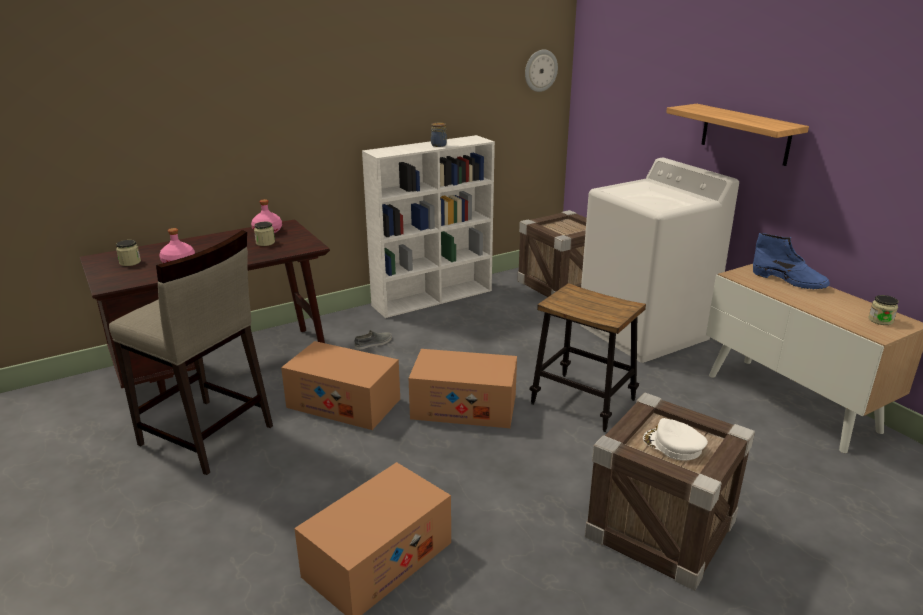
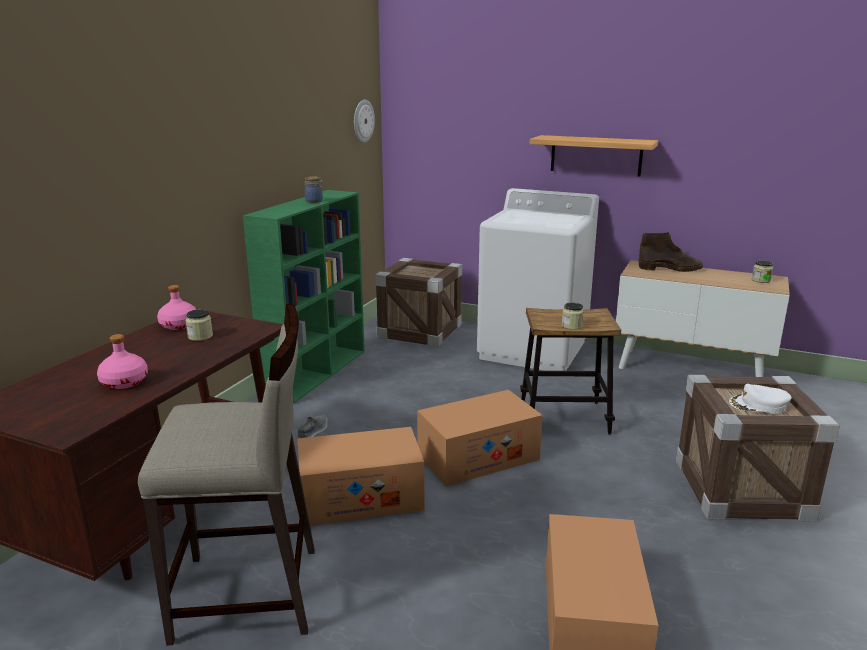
camera: 35 degrees left, 5 degrees down
jar [116,240,141,266] -> jar moved to [562,302,584,330]
white bookcase [362,135,495,318] -> green bookcase [243,190,365,404]
blue boot [753,233,830,289] -> brown boot [639,232,703,272]

